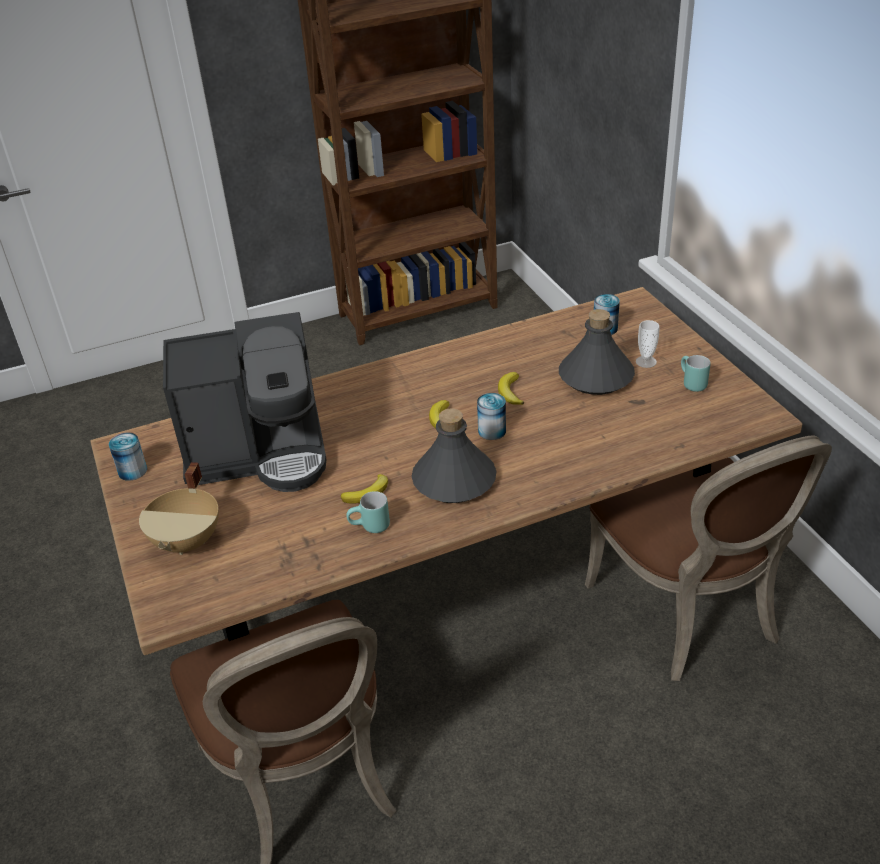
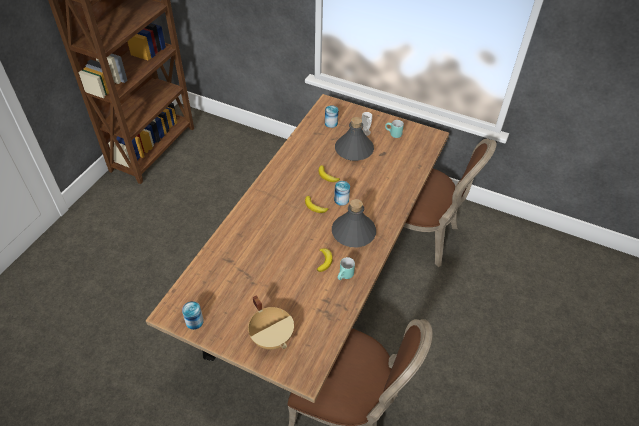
camera: 45 degrees left, 10 degrees up
coffee machine [163,312,326,492] -> none

